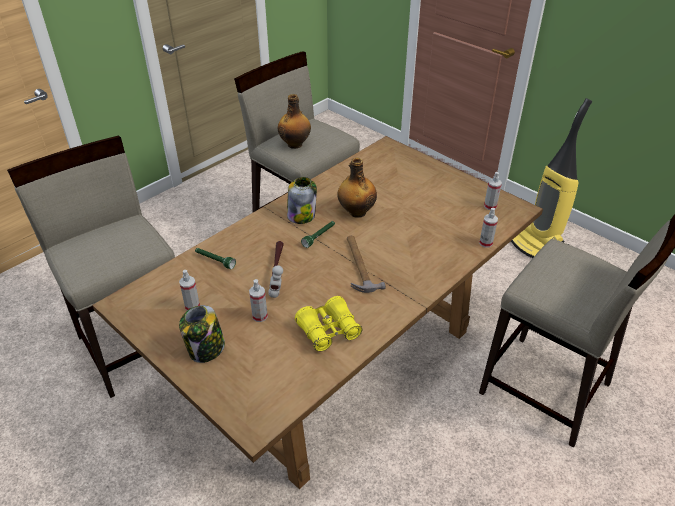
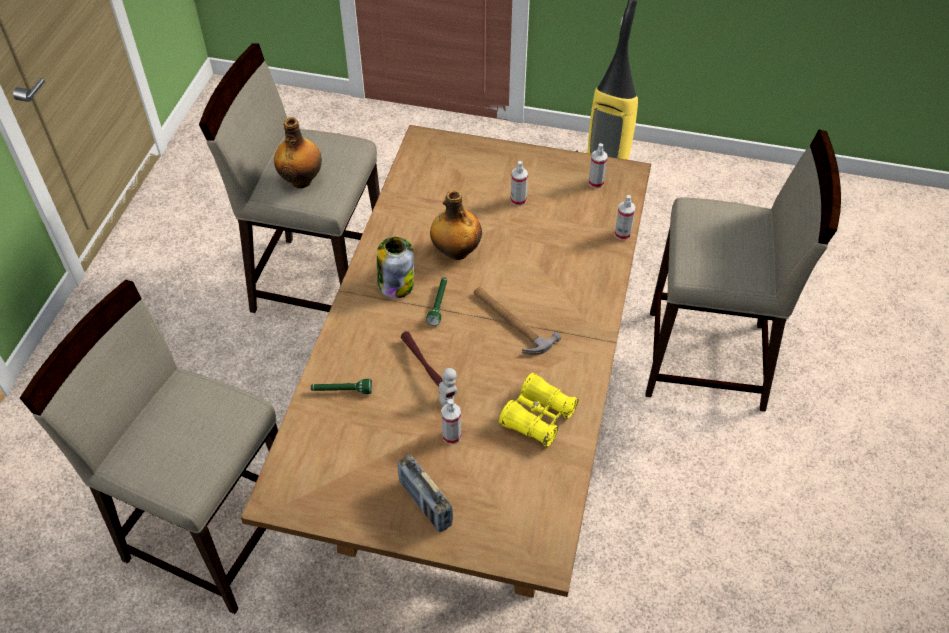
camera: 30 degrees left, 10 degrees up
spray bottle [179,270,200,311] -> spray bottle moved to [511,161,528,206]
jar [179,305,225,363] -> radio [398,455,453,532]

